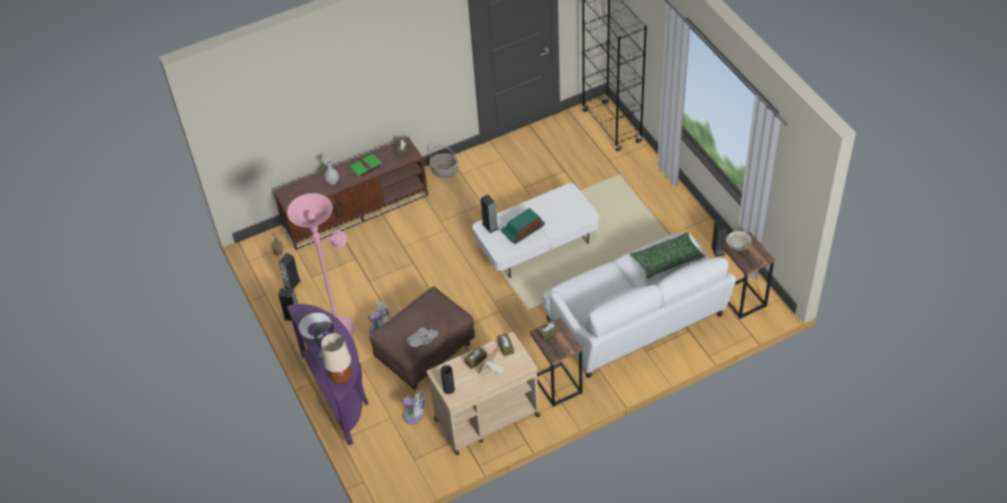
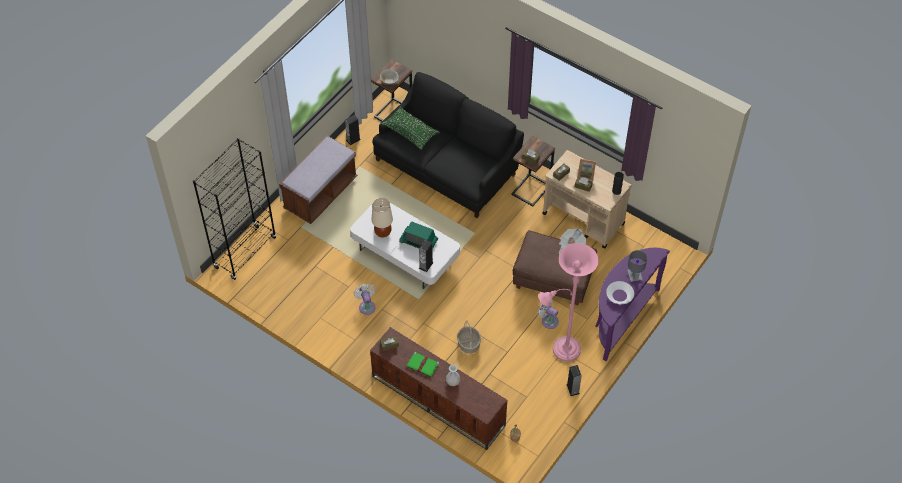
camera: 120 degrees left, 5 degrees up
speaker [278,253,301,290] -> none
beige table lamp [321,333,352,384] -> beige table lamp moved to [372,198,393,237]
white fan [402,390,426,424] -> white fan moved to [354,283,376,315]
basket [430,145,458,178] -> basket moved to [457,321,481,354]
white sofa [543,232,736,378] -> black sofa [373,72,524,218]
none -> brown bench [279,135,358,224]

